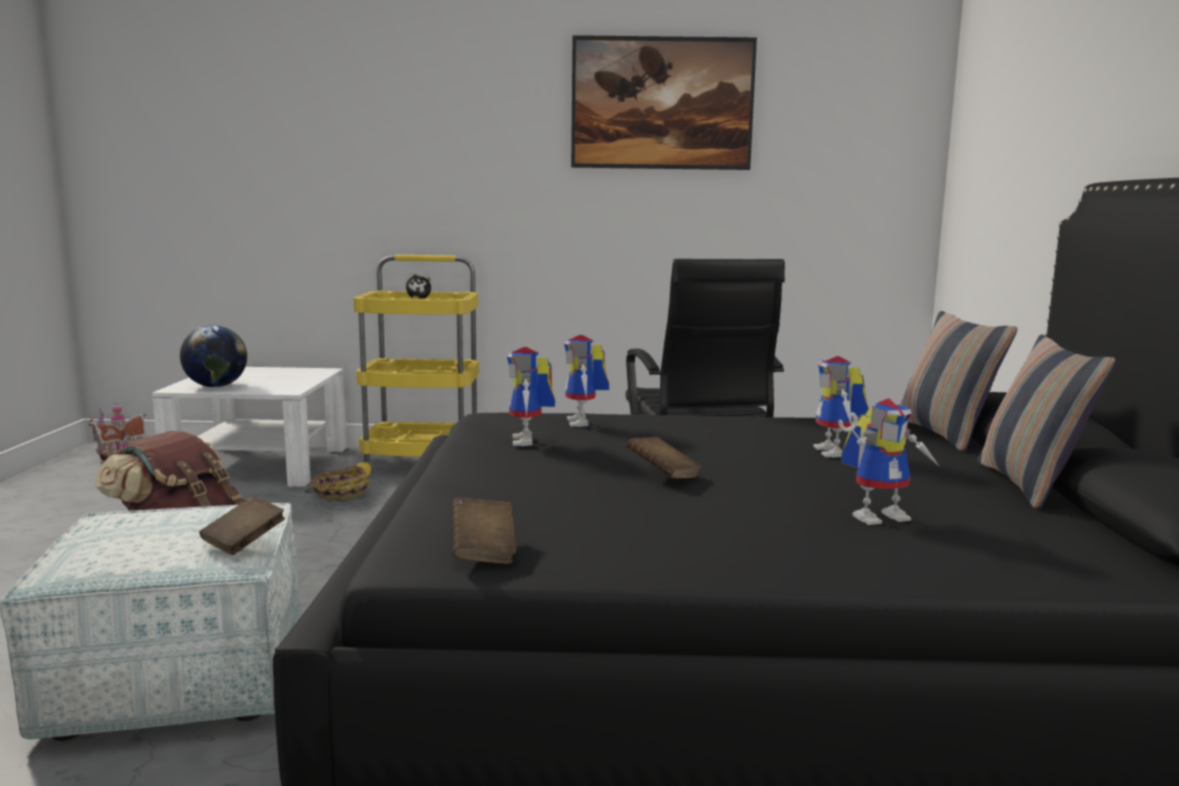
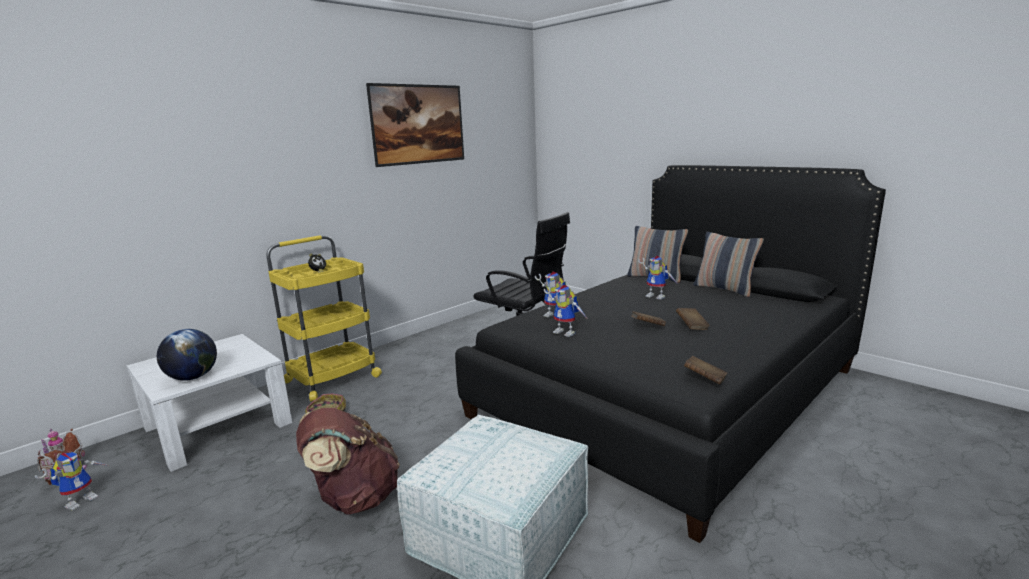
camera: 45 degrees left, 5 degrees up
brown book [199,495,285,555] -> brown book moved to [676,308,710,330]
toy robot [838,398,940,525] -> toy robot moved to [35,452,110,511]

